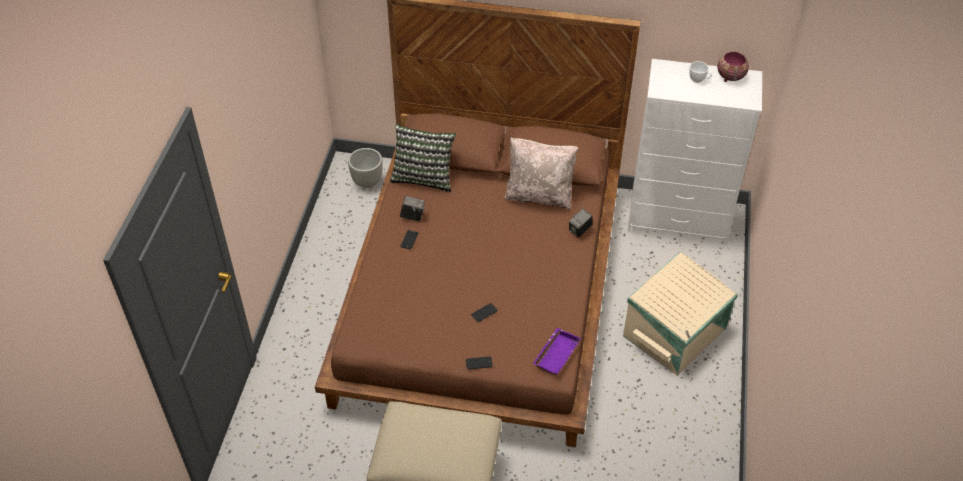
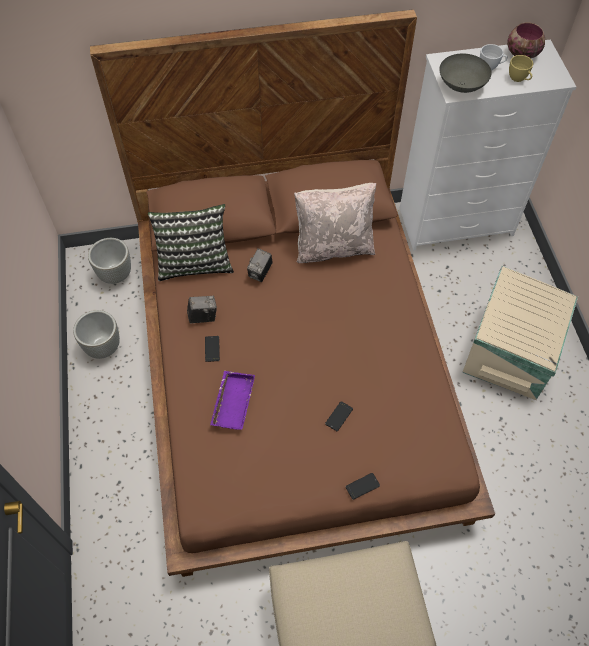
camera: 20 degrees left, 10 degrees up
purple tray [533,328,581,375] -> purple tray moved to [210,371,255,430]
camera [569,208,593,238] -> camera moved to [247,248,273,282]
none -> grey planter [73,310,120,359]
none -> grey bowl [440,53,492,93]
none -> yellow cup [509,55,533,82]

